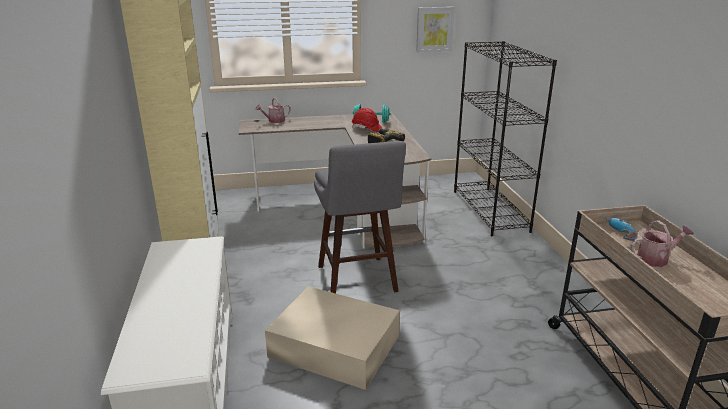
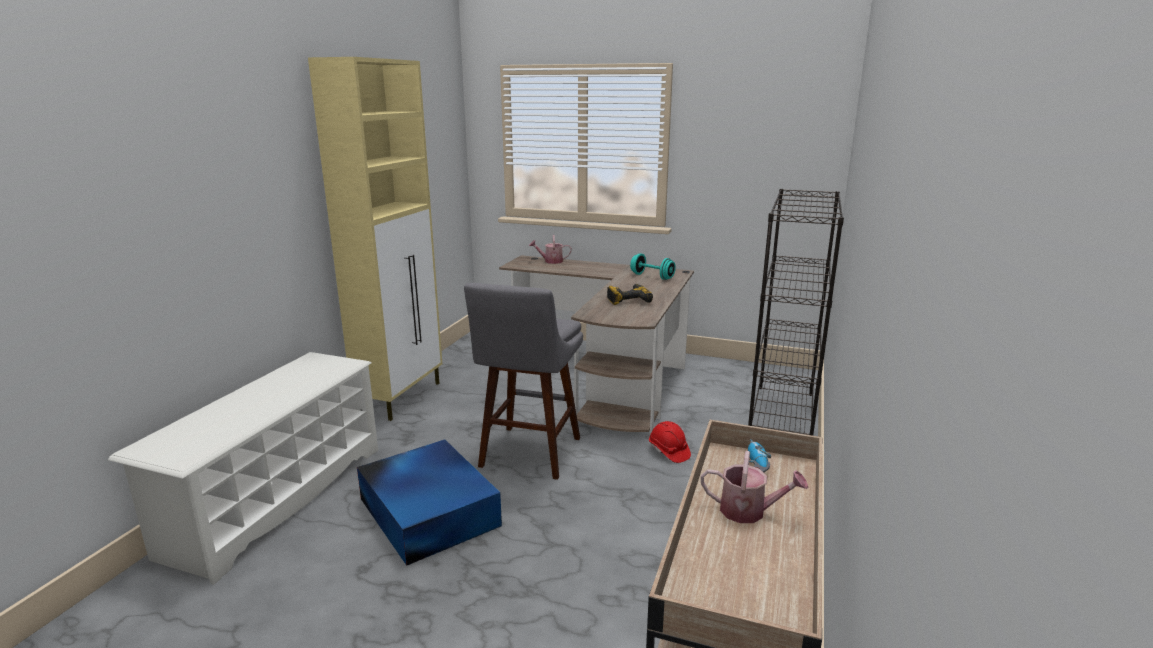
camera: 30 degrees right, 5 degrees down
beige storage box [265,286,400,390] -> blue storage box [357,439,502,566]
red hard hat [352,108,382,132] -> red hard hat moved to [649,421,691,463]
picture [416,7,455,52] -> none

